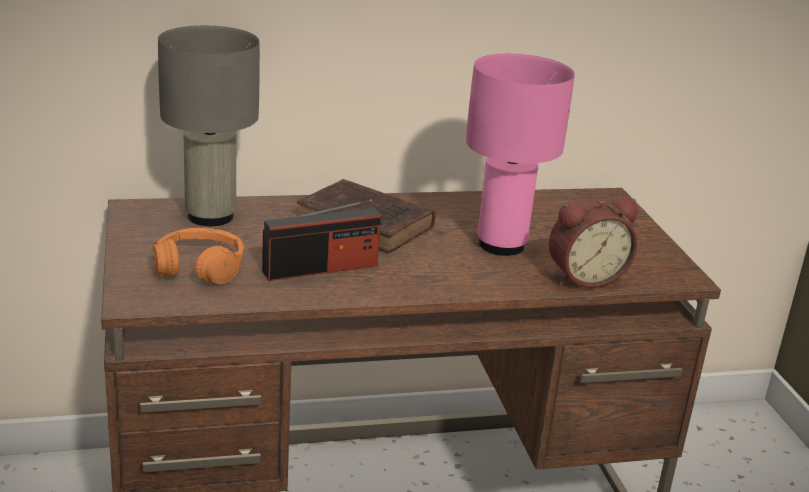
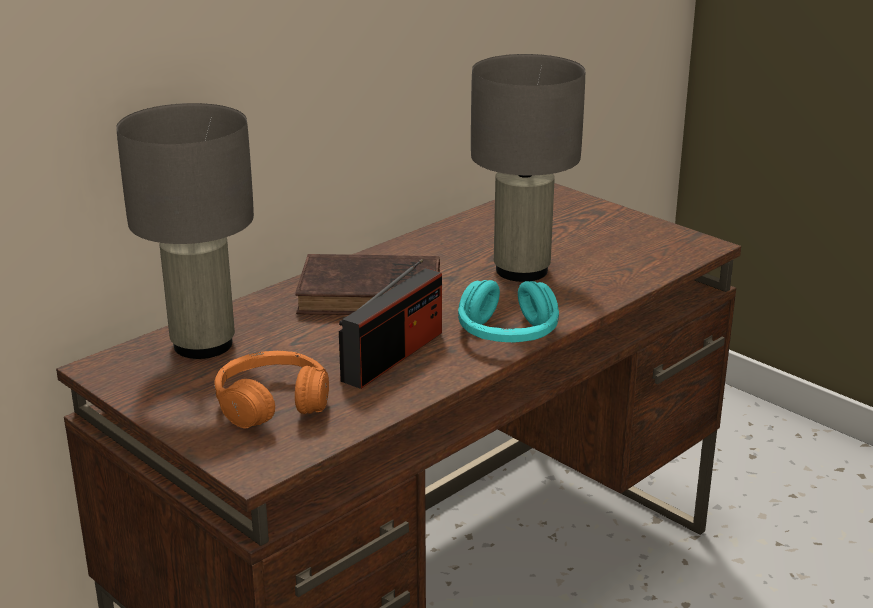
camera: 30 degrees left, 0 degrees up
pink table lamp [466,54,575,256] -> grey table lamp [471,54,585,282]
alarm clock [549,198,637,288] -> none
none -> turquoise headphones [458,280,559,342]

